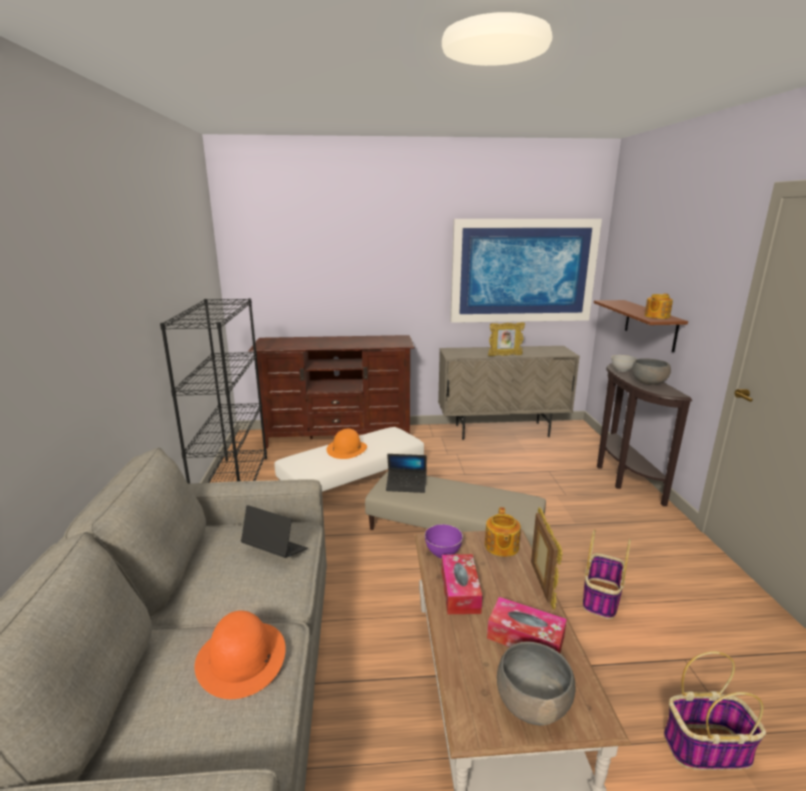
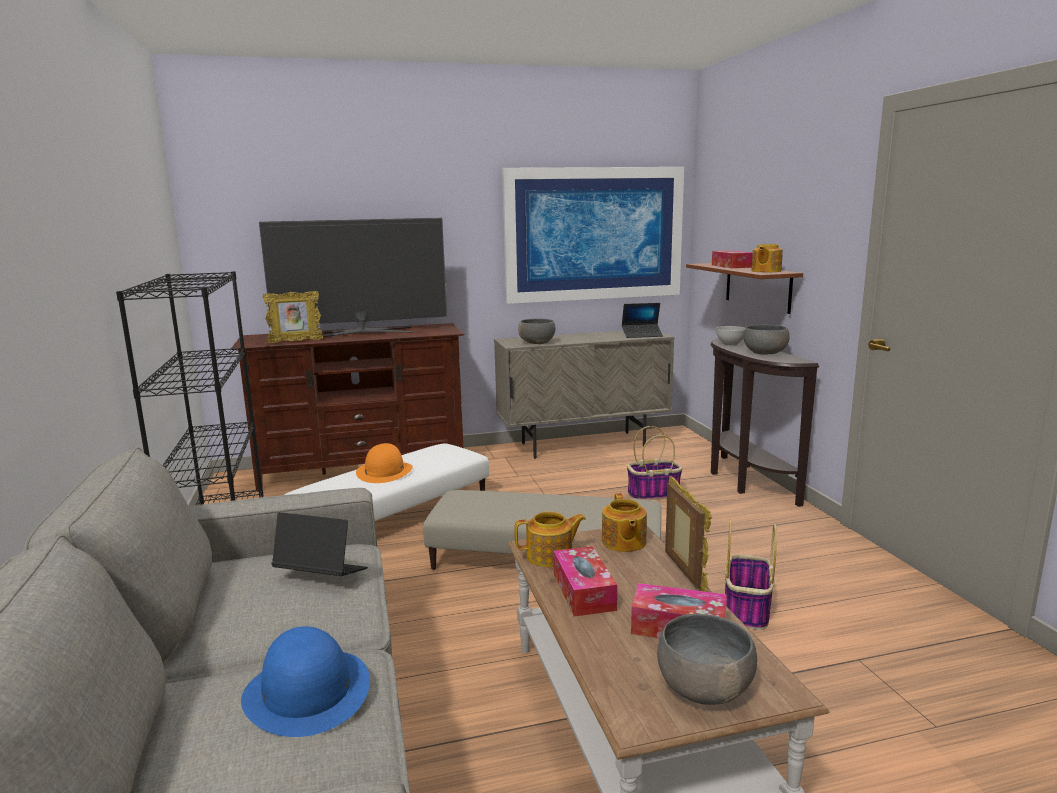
camera: 10 degrees left, 5 degrees down
orange hat [194,611,286,699] -> blue hat [241,627,370,737]
laptop [386,454,427,493] -> laptop moved to [622,303,663,338]
purple bowl [425,524,463,558] -> teapot [514,511,586,567]
picture frame [488,322,525,356] -> picture frame moved to [263,291,323,343]
basket [664,651,766,770] -> basket moved to [627,426,682,500]
none -> television [259,218,447,337]
none -> grey bowl [518,318,555,344]
none -> tissue box [712,250,753,268]

